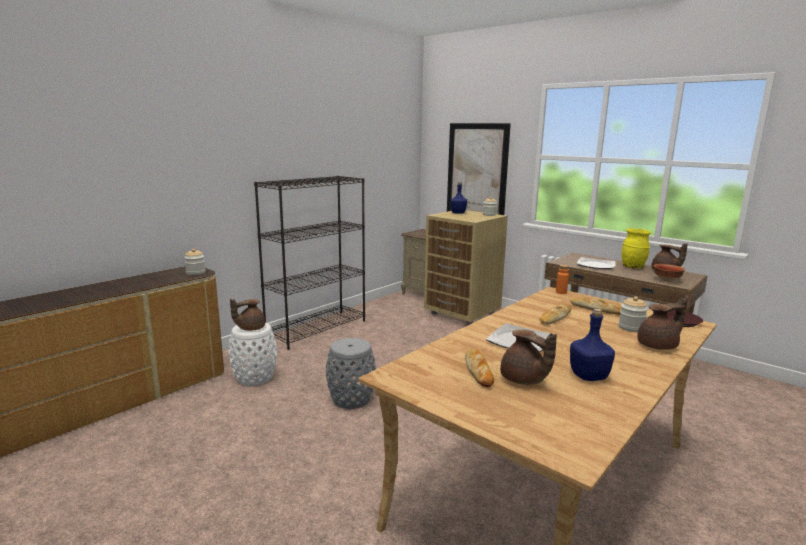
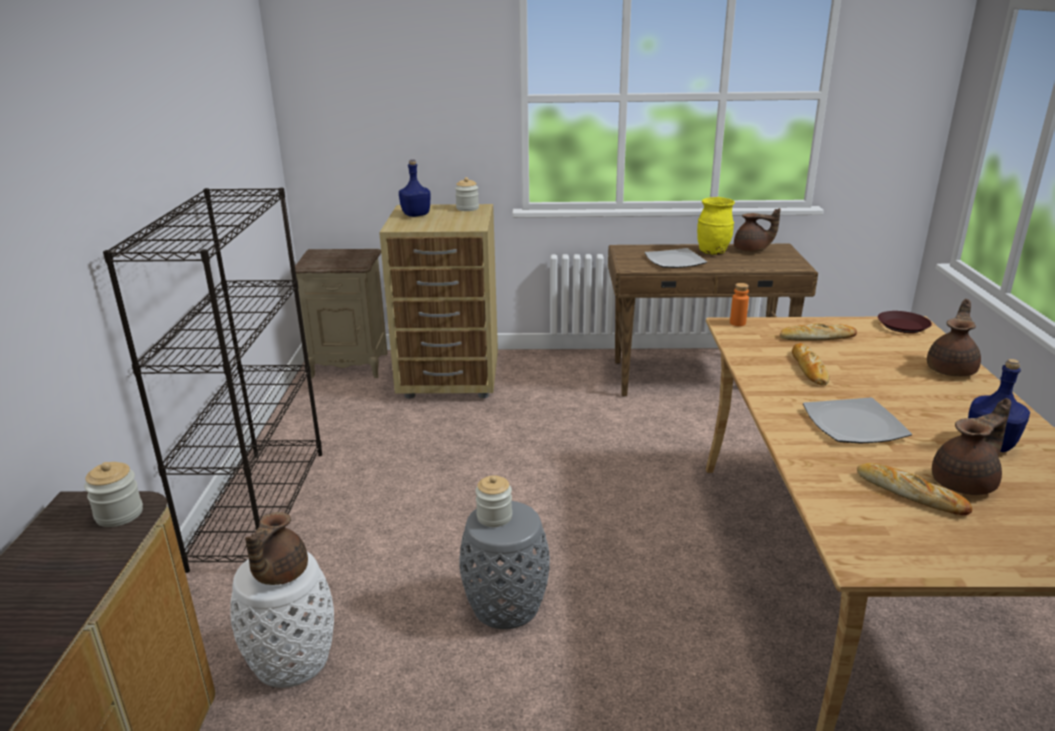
camera: 40 degrees left, 10 degrees up
picture [447,123,511,215] -> none
brown teapot [500,329,557,385] -> brown teapot turned 45 degrees counterclockwise [932,398,1011,495]
jar [619,296,648,332] -> jar moved to [475,475,512,527]
bowl [654,264,685,282] -> none

